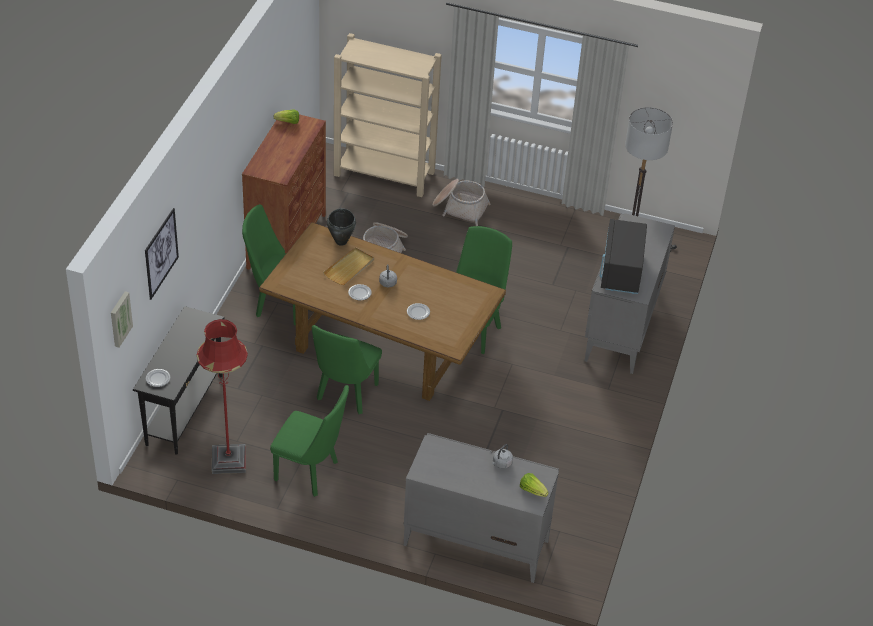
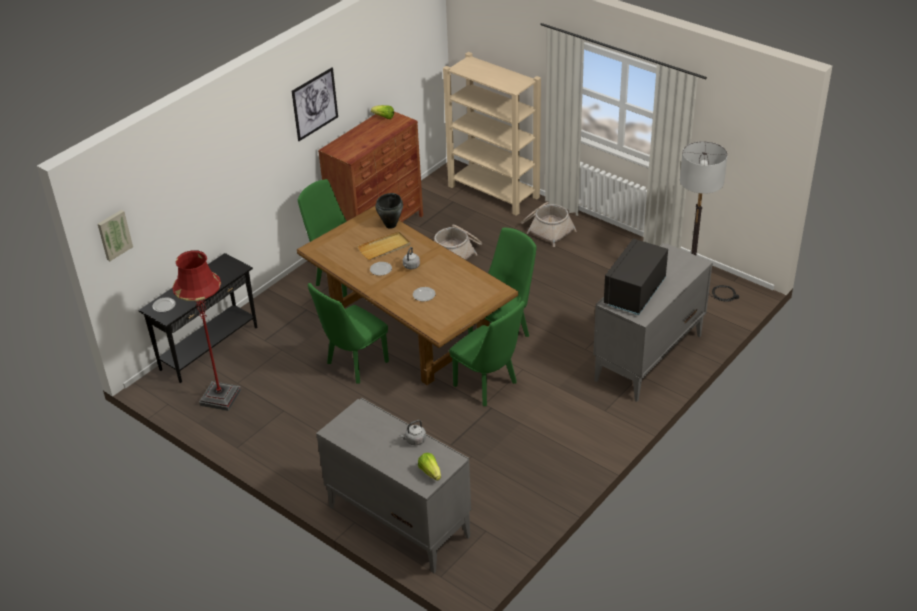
camera: 25 degrees right, 5 degrees down
picture [145,208,179,300] -> picture moved to [292,67,338,141]
green chair [270,385,349,497] -> green chair moved to [449,301,525,406]

